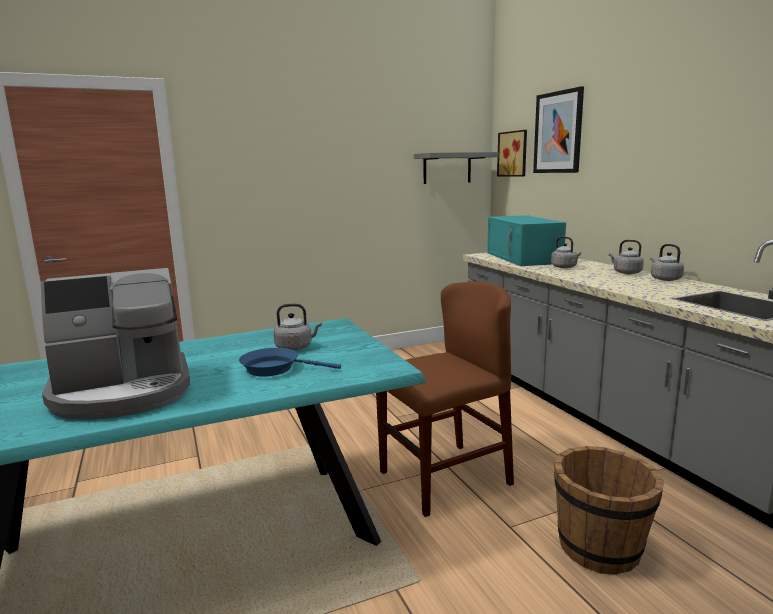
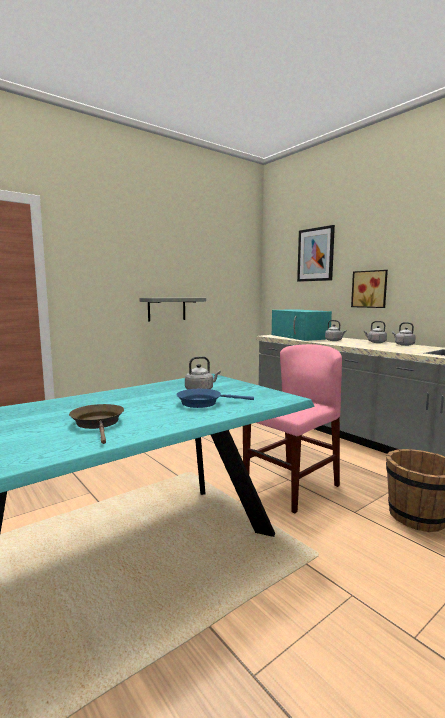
camera: 15 degrees left, 5 degrees down
coffee machine [41,268,190,420] -> brown frying pan [69,404,124,444]
brown chair [376,282,514,517] -> pink chair [243,344,342,513]
grey shelf [414,152,498,184] -> grey shelf moved to [140,298,206,322]
picture [497,130,527,176] -> picture moved to [351,270,388,308]

